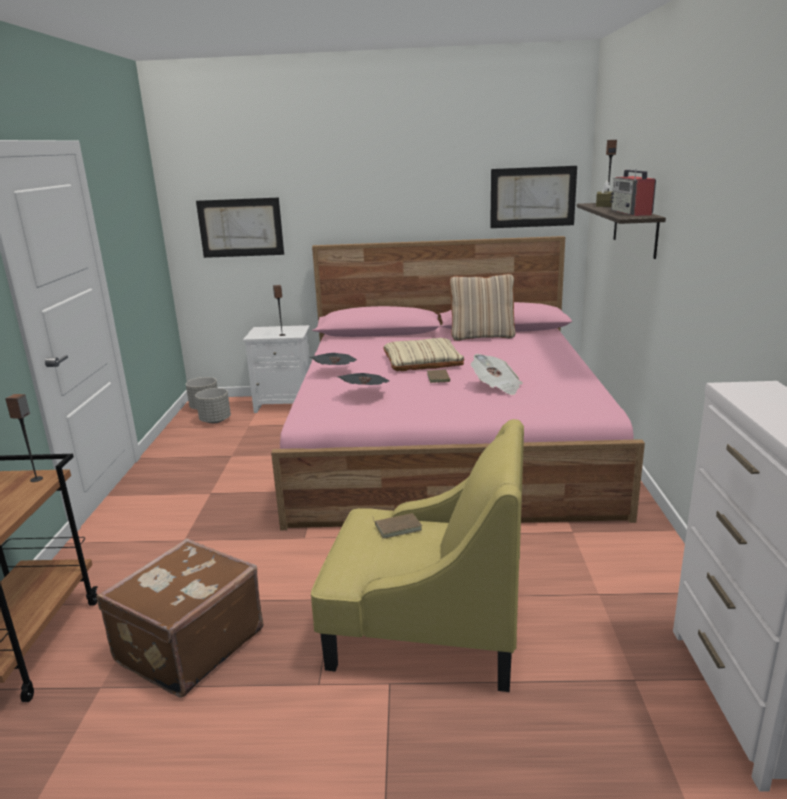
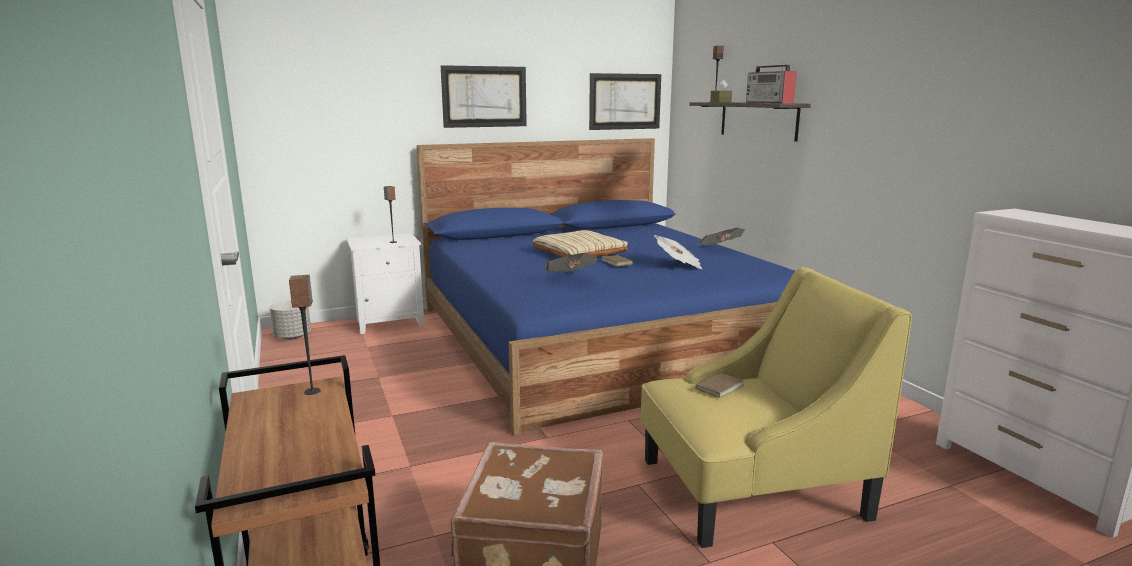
camera: 25 degrees left, 5 degrees down
grey planter [195,388,231,423] -> none
picture [196,197,284,258] -> picture moved to [441,65,527,128]
pink bed [271,236,645,530] -> blue bed [417,138,795,436]
newspaper [310,353,357,365] -> newspaper moved to [697,228,745,245]
beige pillow [450,274,516,341] -> none

